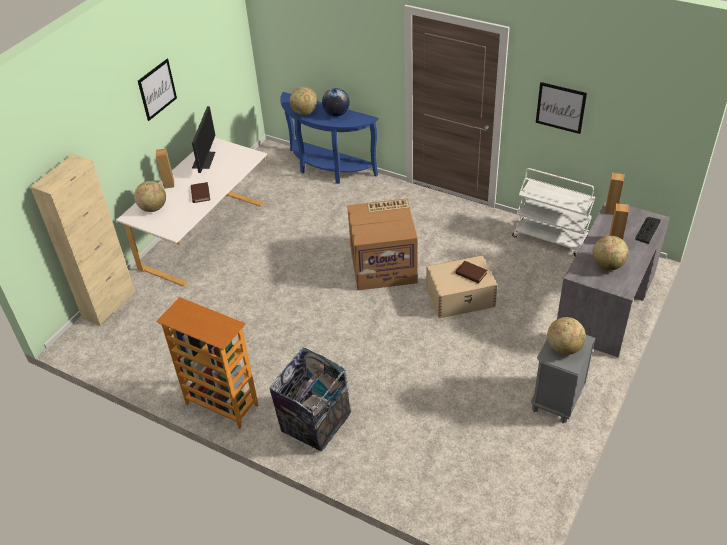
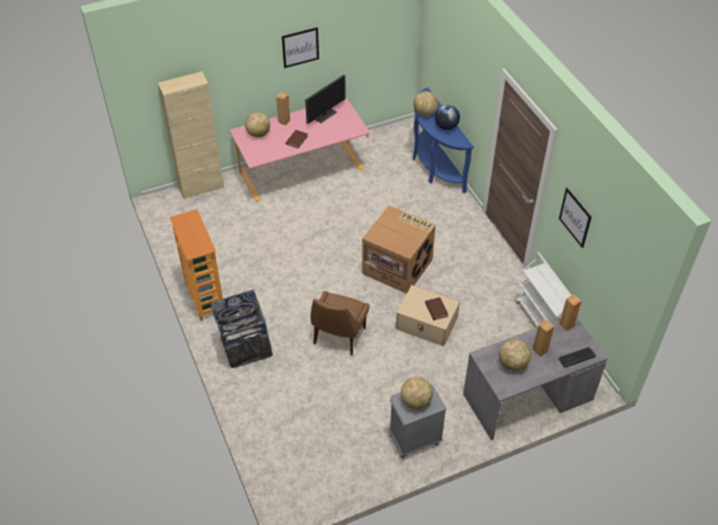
camera: 35 degrees right, 5 degrees up
white desk [116,138,267,287] -> pink desk [229,97,370,202]
none -> brown chair [310,291,370,355]

